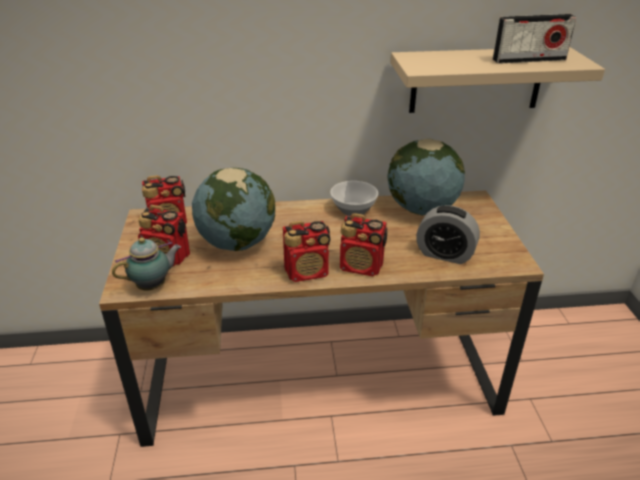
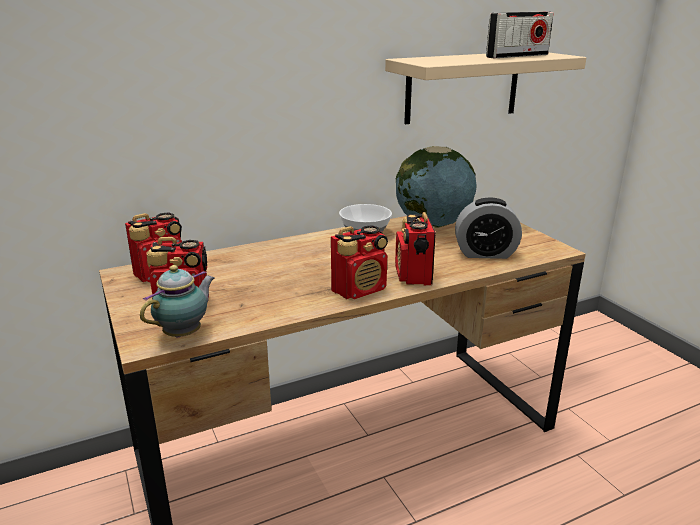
camera: 20 degrees left, 10 degrees down
globe [192,168,275,251] -> none
radio [340,213,387,276] -> radio turned 90 degrees clockwise [395,212,436,285]

